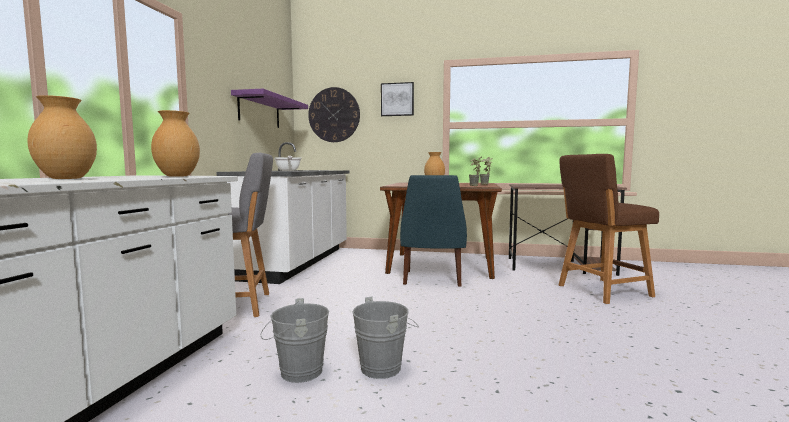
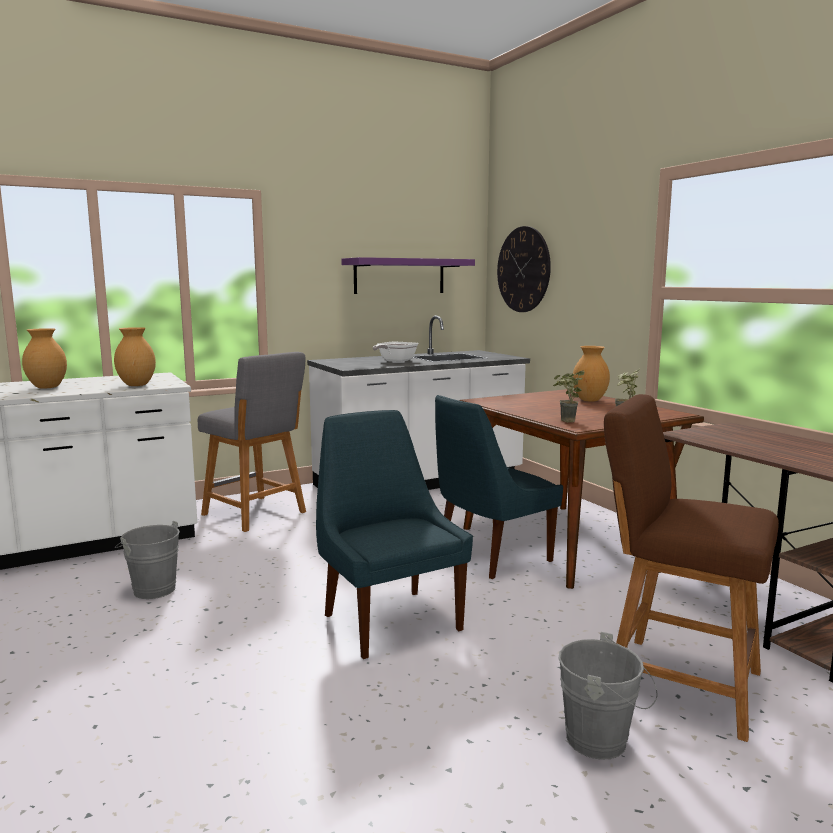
camera: 50 degrees right, 5 degrees up
grey bucket [352,296,419,379] -> grey bucket moved to [559,632,658,760]
picture [381,82,414,116] -> none
none -> blue chair [316,410,473,659]

